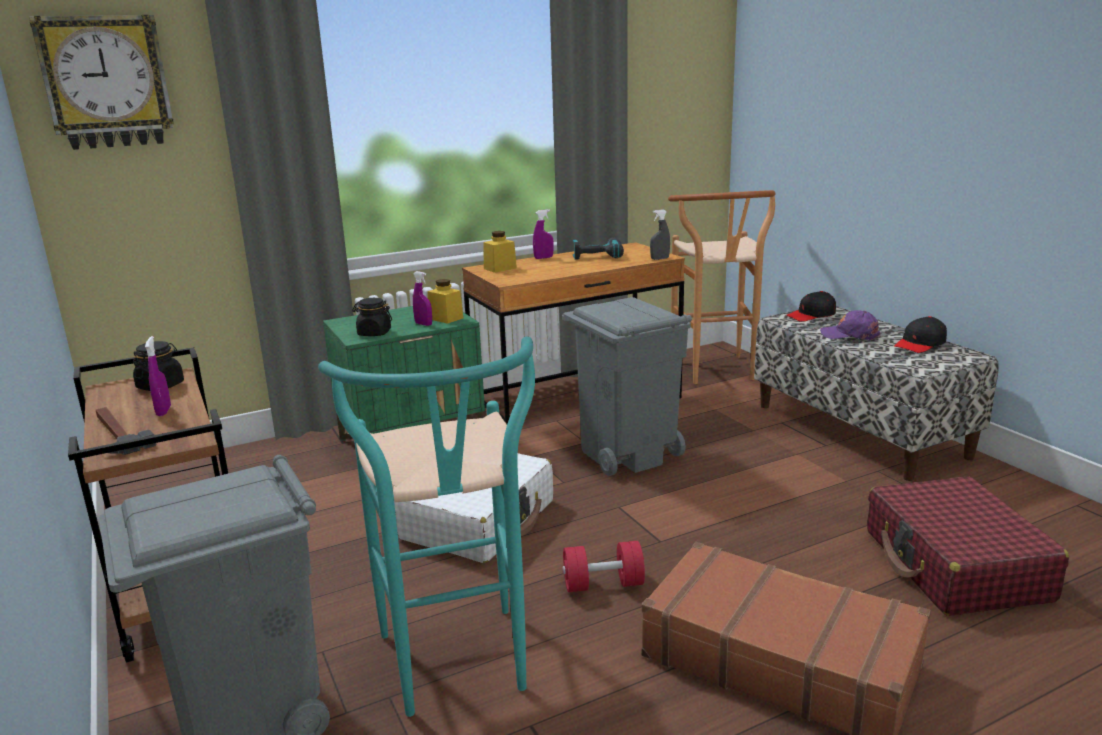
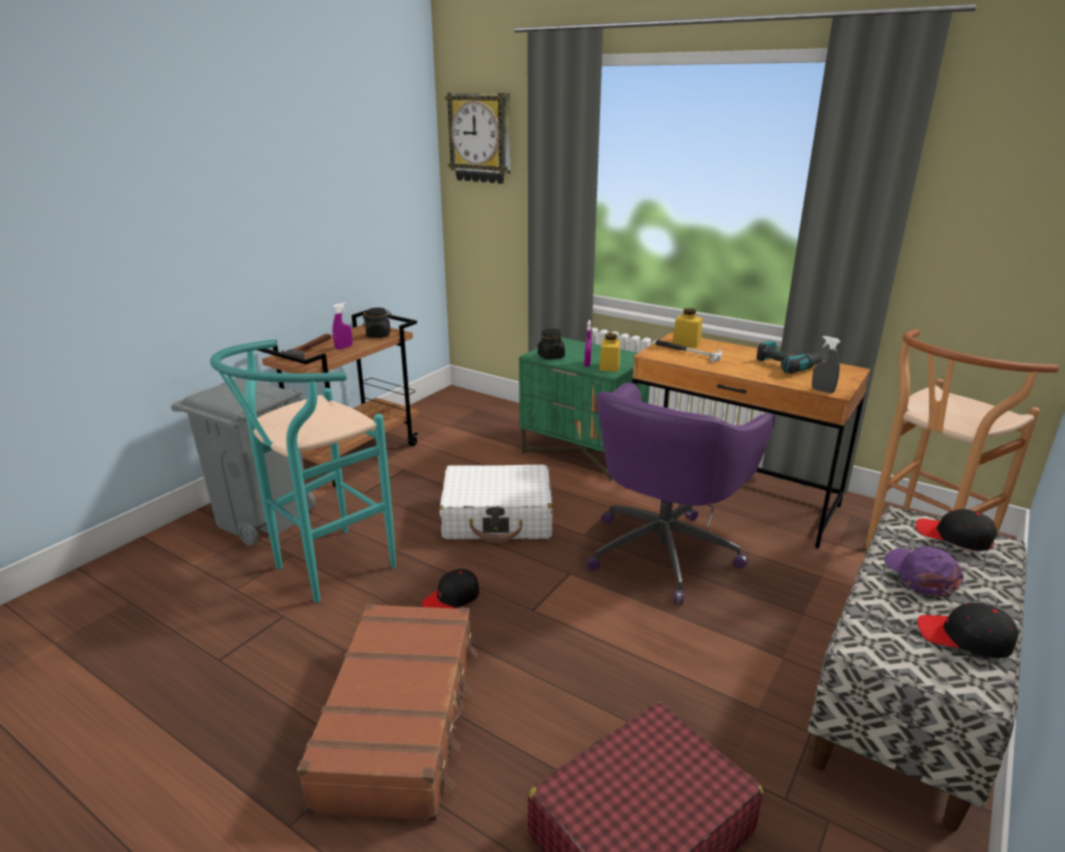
camera: 60 degrees right, 5 degrees up
purple spray bottle [533,209,554,259] -> none
grey trash can [562,297,692,476] -> purple office chair [587,383,775,605]
red dumbbell [562,541,645,592] -> black cap [422,569,479,608]
none -> hammer [655,340,722,363]

